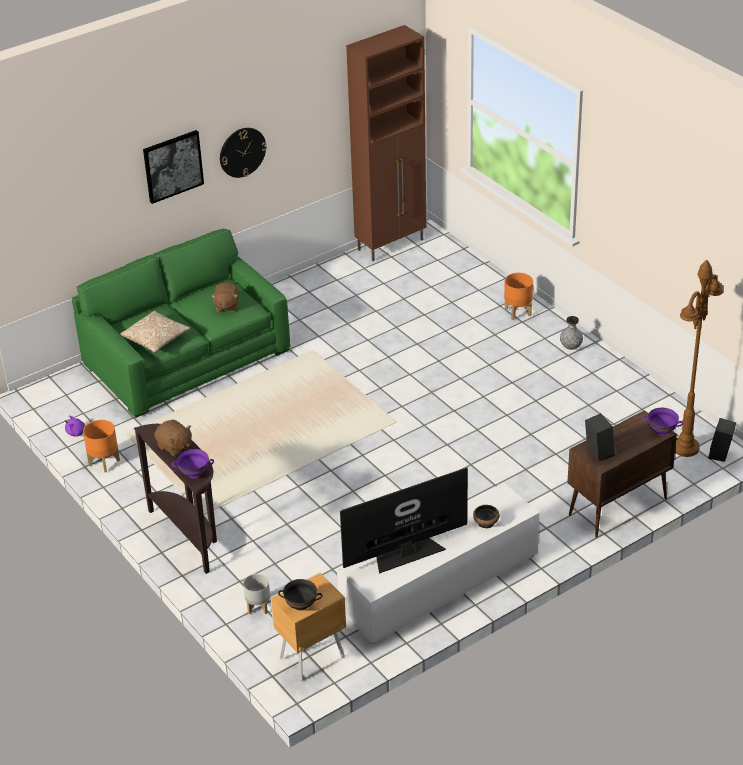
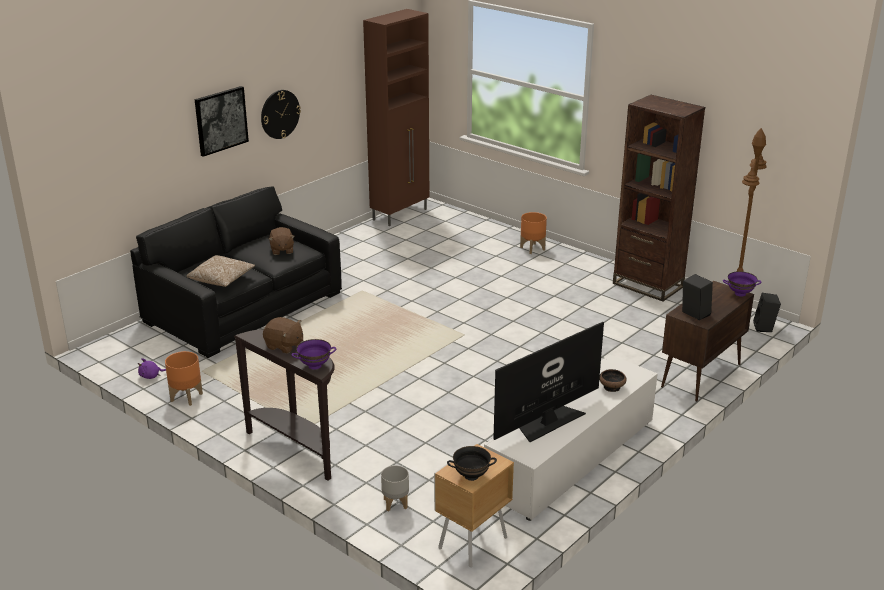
camera: 15 degrees left, 10 degrees down
green sofa [72,229,291,418] -> black sofa [130,186,342,358]
grey vase [560,316,583,350] -> none
none -> brown bookcase [613,95,705,302]

